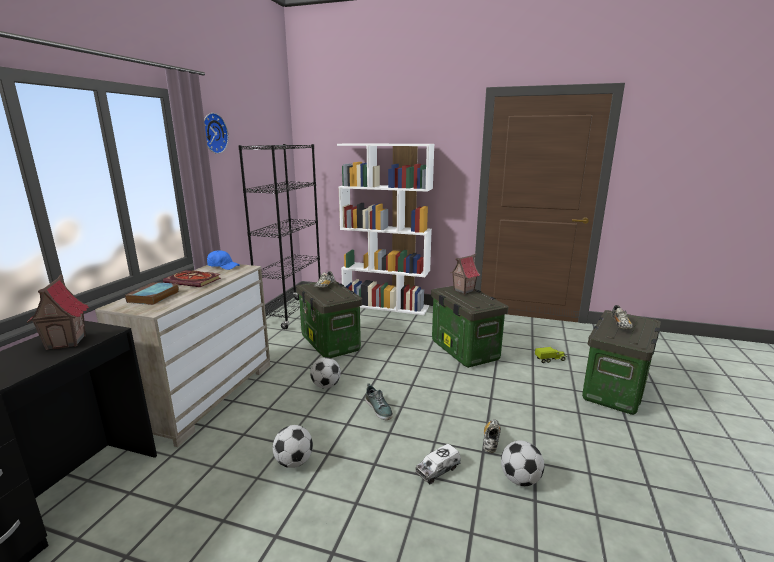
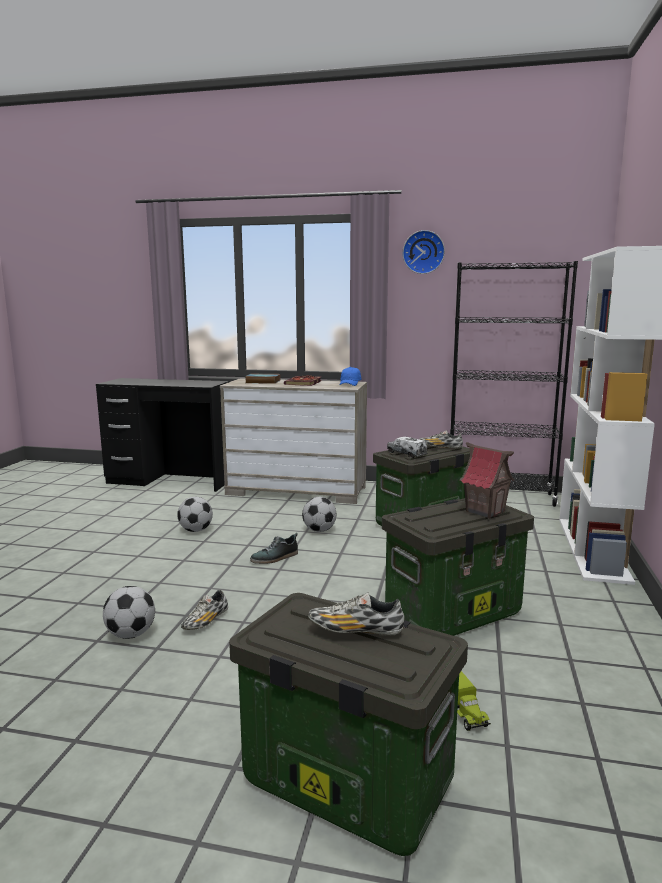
camera: 85 degrees right, 5 degrees down
toy house [26,274,89,350] -> none
toy truck [415,444,461,484] -> toy truck moved to [387,437,427,458]
shoe [483,420,501,453] -> shoe turned 105 degrees clockwise [181,590,228,630]

